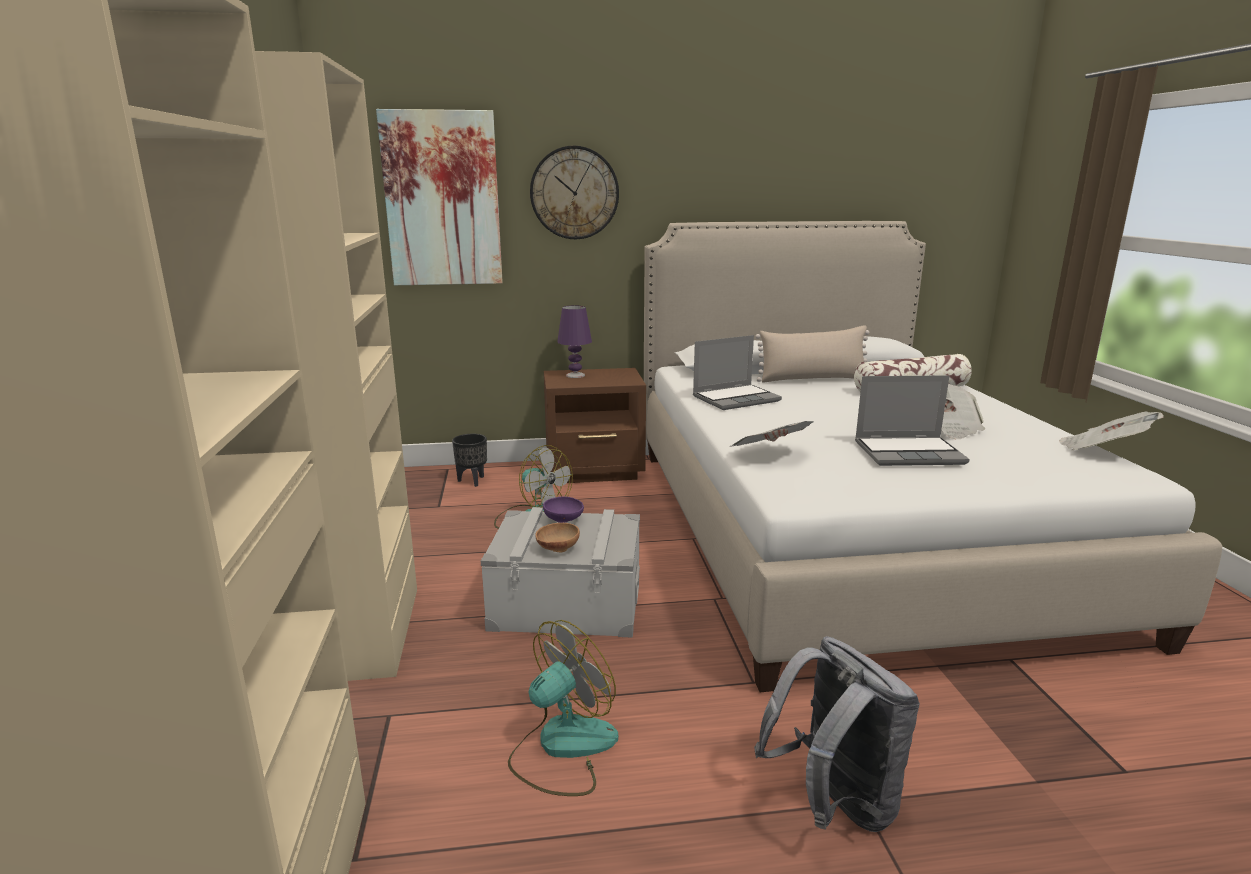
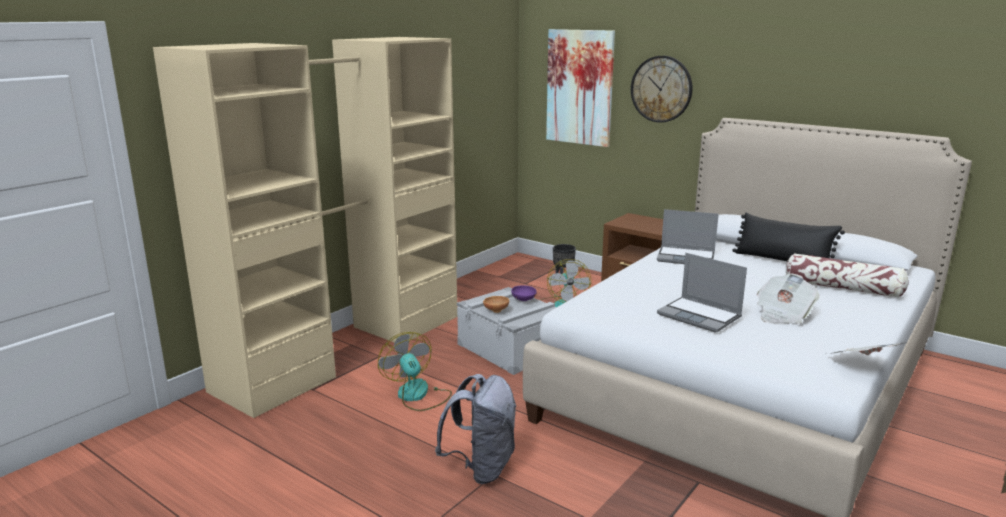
camera: 45 degrees right, 0 degrees up
fan [508,620,619,796] -> fan turned 120 degrees counterclockwise [378,332,452,411]
purple table lamp [557,305,592,378] -> none
newspaper [731,421,814,447] -> none
beige pillow [755,325,869,383] -> black pillow [732,213,845,261]

